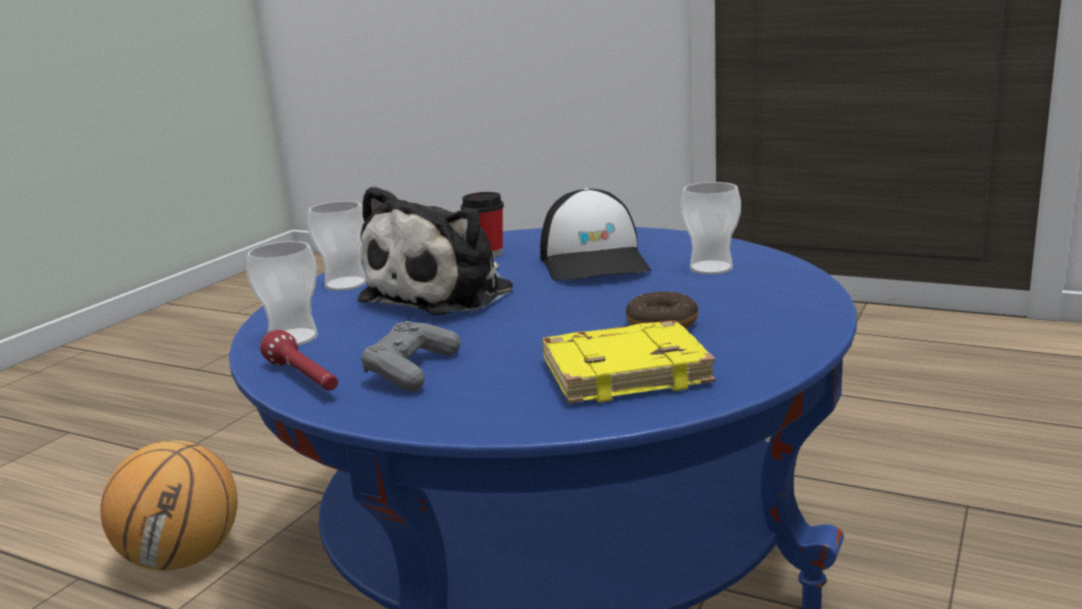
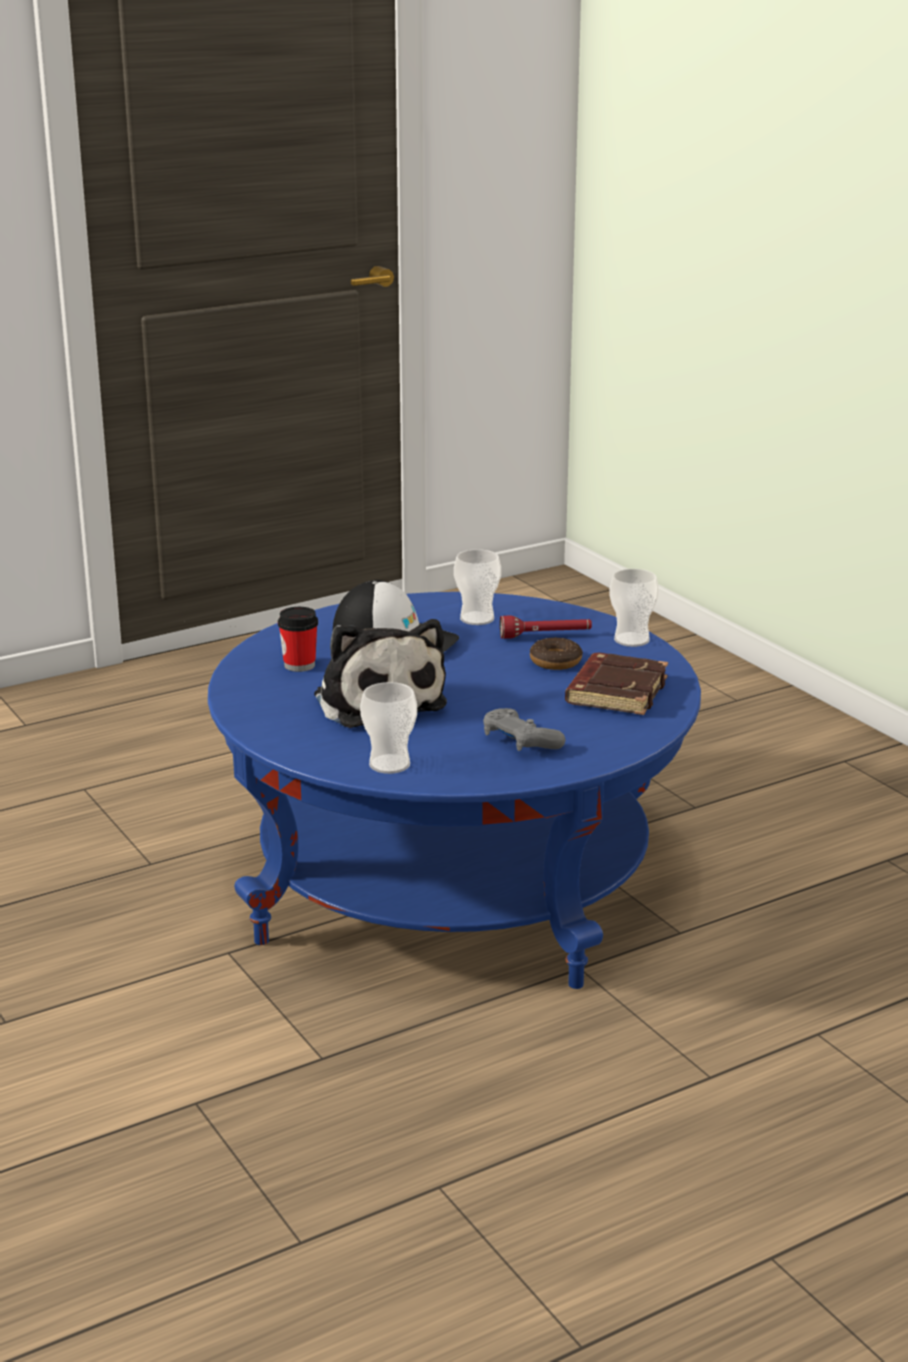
camera: 60 degrees left, 5 degrees up
basketball [101,440,238,571] -> none
red flashlight [260,329,338,391] -> red flashlight moved to [500,616,592,639]
cup [308,201,366,291] -> cup moved to [609,569,659,647]
yellow book [542,320,715,404] -> brown book [565,653,668,715]

